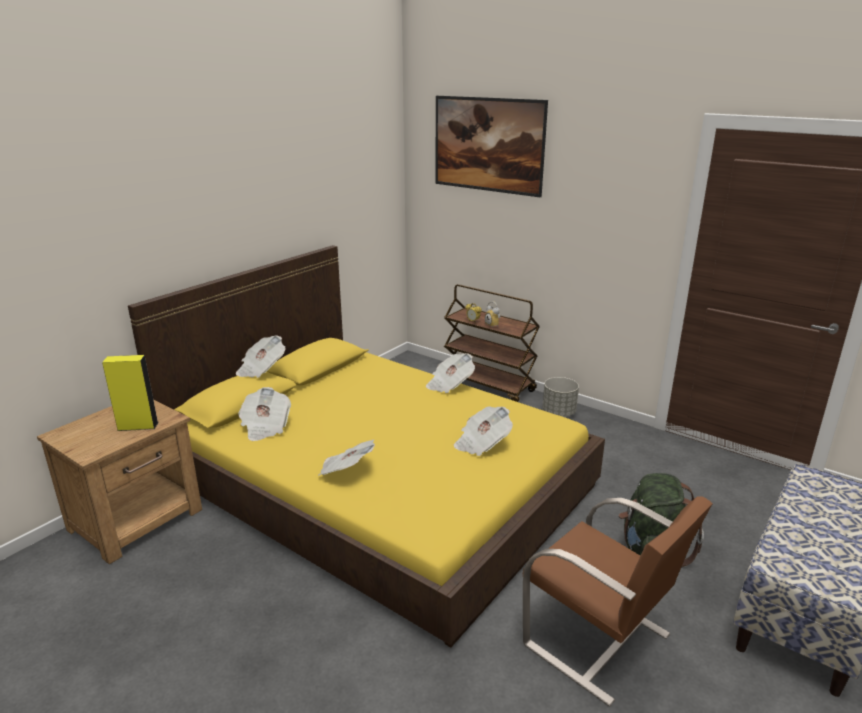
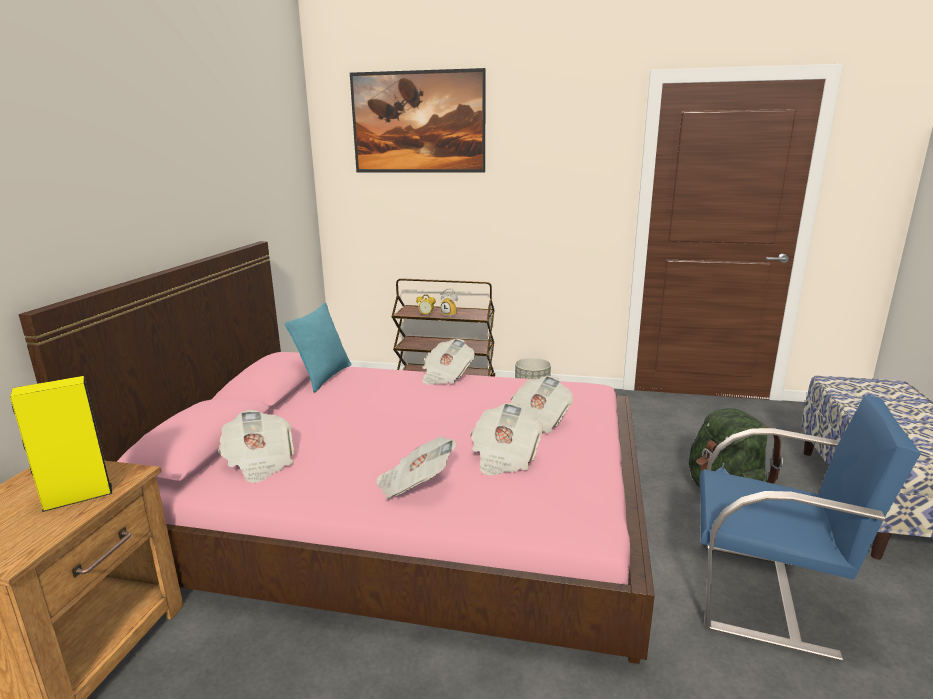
camera: 25 degrees left, 5 degrees down
yellow bed [128,245,605,647] -> pink bed [19,241,655,664]
newspaper [236,335,285,378] -> newspaper moved to [470,403,543,475]
brown chair [523,497,713,707] -> blue chair [699,395,921,661]
none -> turquoise pillow [285,302,352,392]

